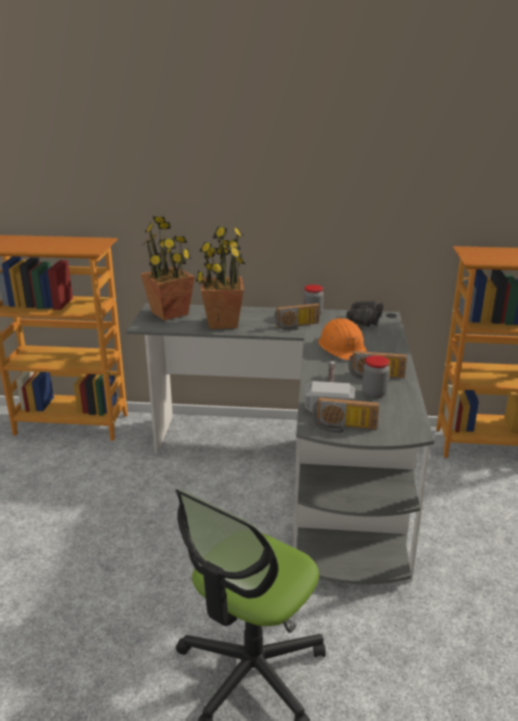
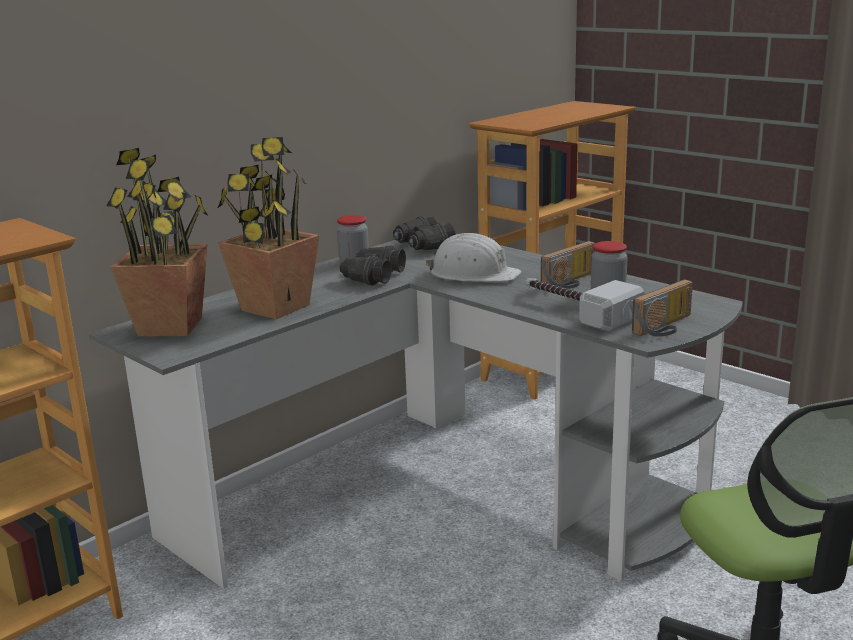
camera: 50 degrees left, 5 degrees down
radio [274,303,320,330] -> black binoculars [340,246,406,286]
orange hard hat [318,318,367,360] -> white hard hat [425,233,522,282]

